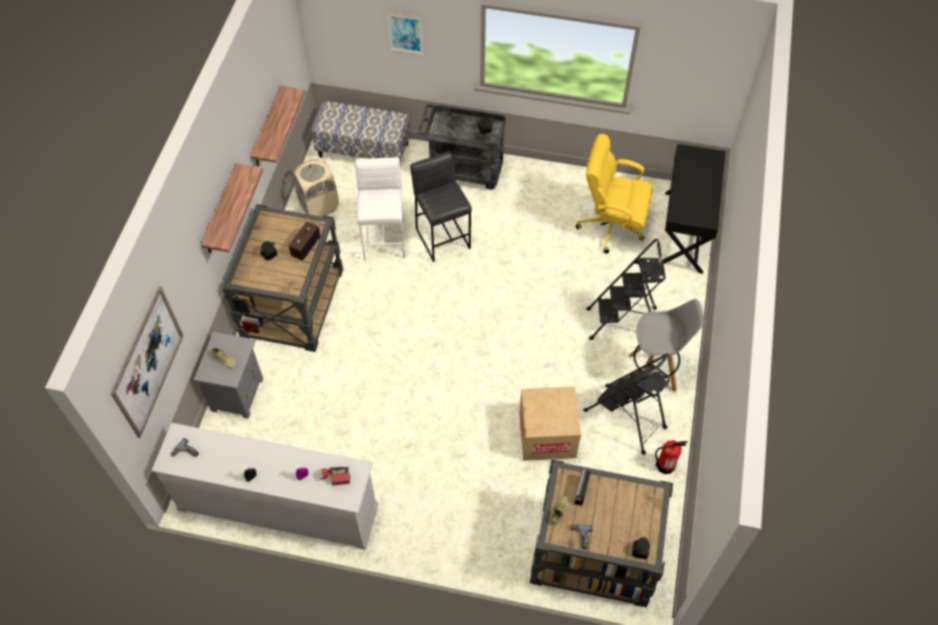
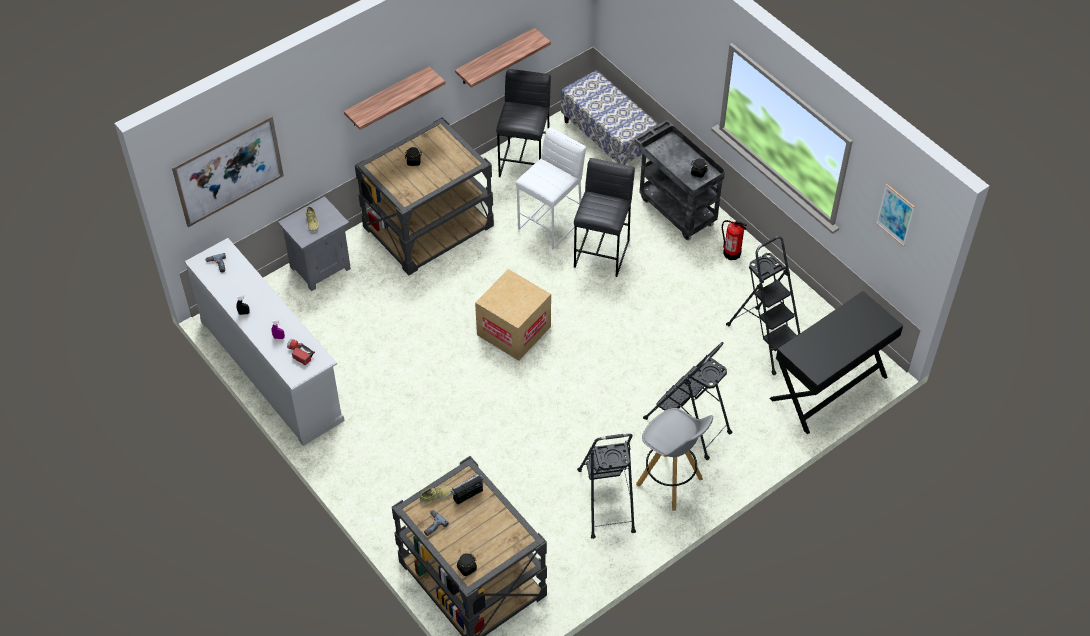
camera: 40 degrees right, 5 degrees down
radio [289,221,320,261] -> none
beige laundry basket [293,159,339,217] -> grey stool [496,69,551,177]
picture [388,12,423,56] -> picture moved to [876,184,915,246]
cardboard box [519,386,581,461] -> cardboard box moved to [475,269,551,361]
yellow office chair [576,134,653,253] -> step ladder [726,236,800,375]
fire extinguisher [655,440,687,474] -> fire extinguisher moved to [722,220,747,260]

